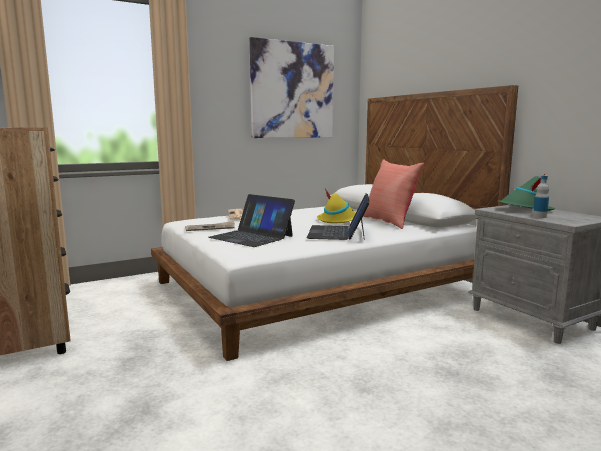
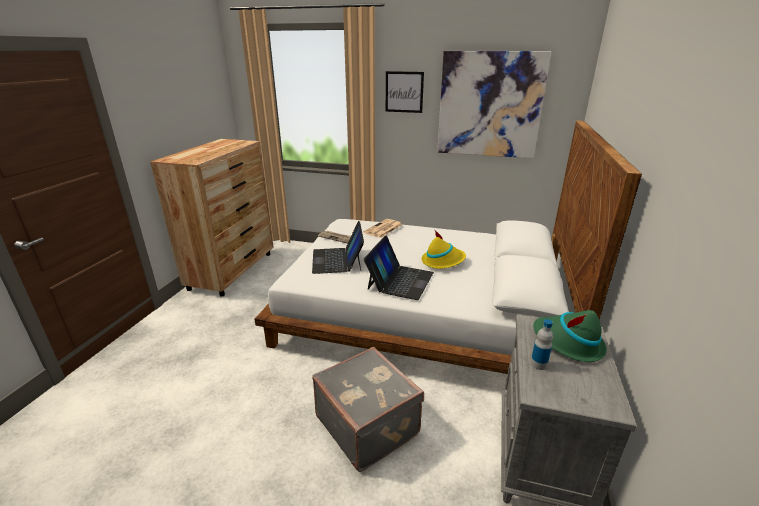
camera: 45 degrees right, 15 degrees up
laptop [307,193,370,240] -> laptop turned 150 degrees clockwise [364,235,434,300]
red pillow [363,159,424,229] -> none
none -> grey suitcase [312,347,424,472]
none -> picture [386,71,424,113]

